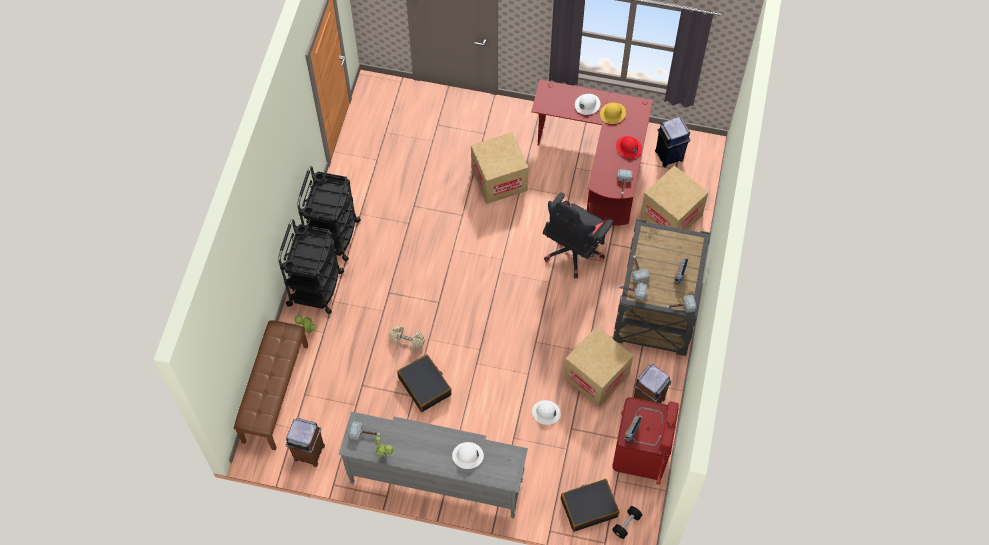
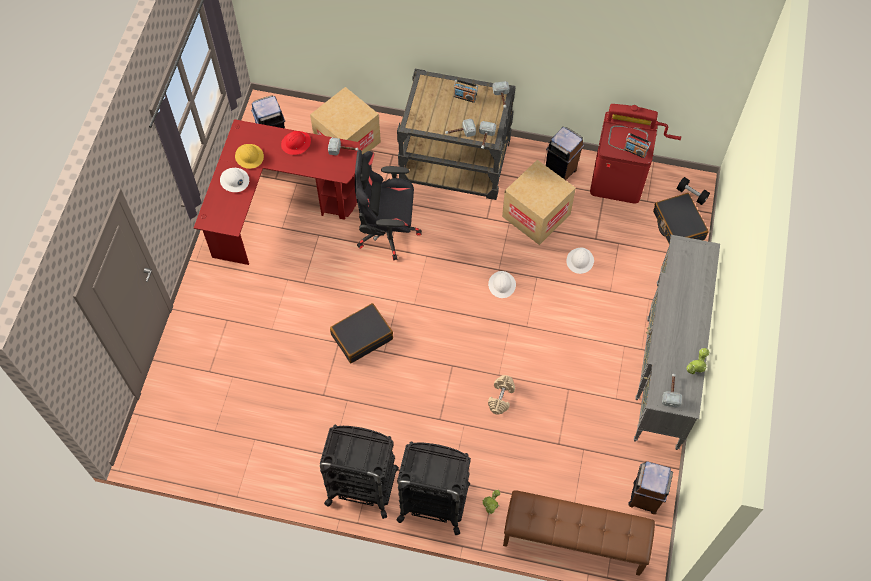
camera: 90 degrees left, 0 degrees up
black suitcase [397,354,452,412] -> black suitcase moved to [330,303,393,363]
white hard hat [452,442,484,469] -> white hard hat moved to [488,271,516,298]
cardboard box [471,132,528,204] -> none
black office chair [543,193,613,279] -> black office chair turned 150 degrees clockwise [355,150,422,260]

